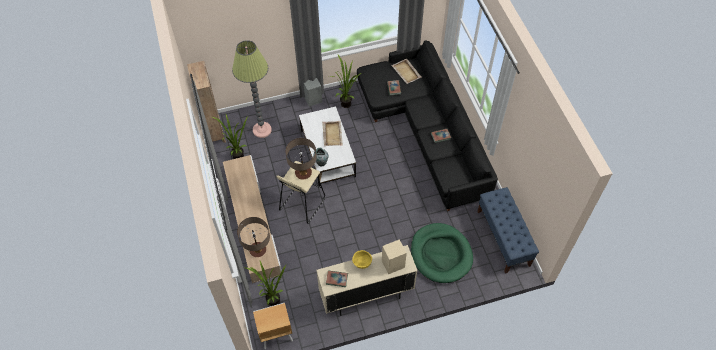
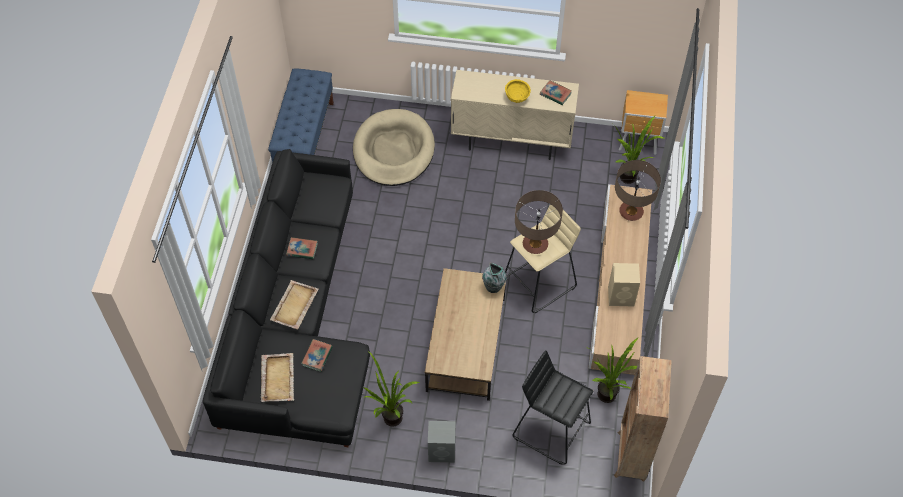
camera: 155 degrees left, 0 degrees up
floor lamp [232,40,272,138] -> black stool [512,350,593,465]
white coffee table [299,107,356,186] -> brown coffee table [425,268,507,401]
beige tray [322,121,343,146] -> beige tray moved to [270,280,318,330]
beige speaker [382,240,407,274] -> beige speaker moved to [608,263,640,306]
green dog bed [411,223,473,283] -> beige dog bed [353,109,435,186]

